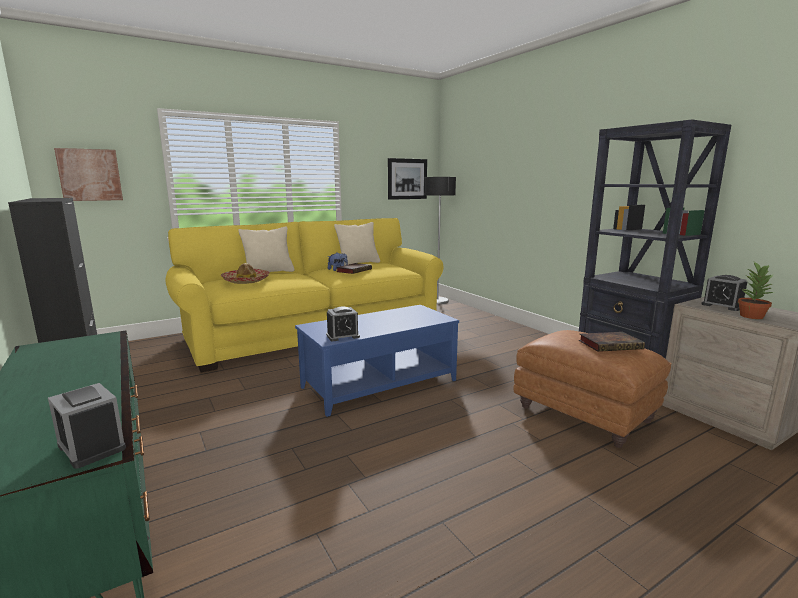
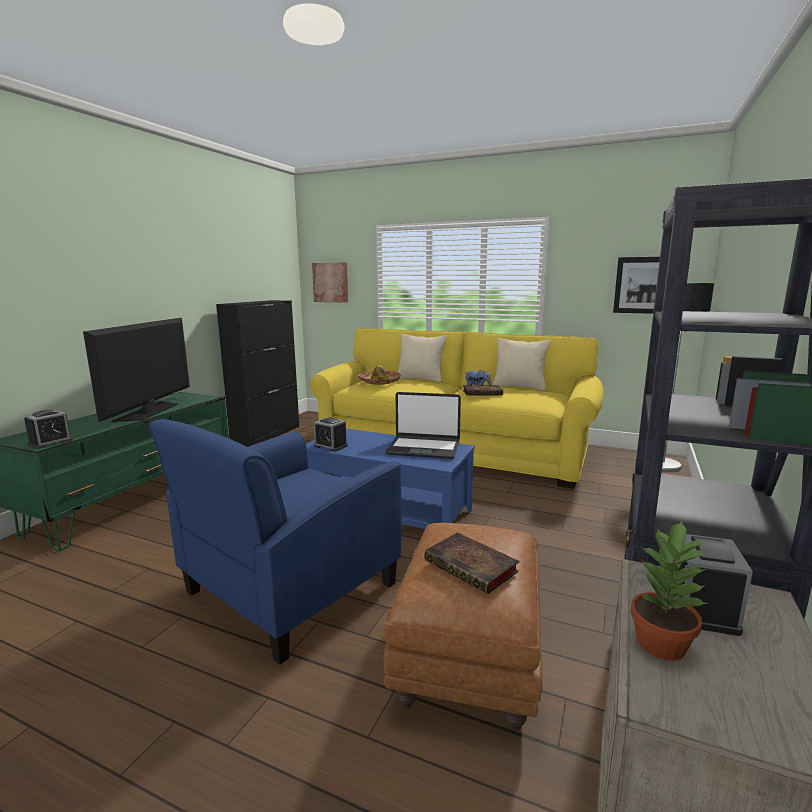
camera: 55 degrees right, 0 degrees up
alarm clock [48,383,126,469] -> alarm clock turned 150 degrees counterclockwise [24,410,73,449]
none -> television [83,318,190,422]
none -> blue armchair [150,419,402,664]
none -> laptop [386,392,461,459]

